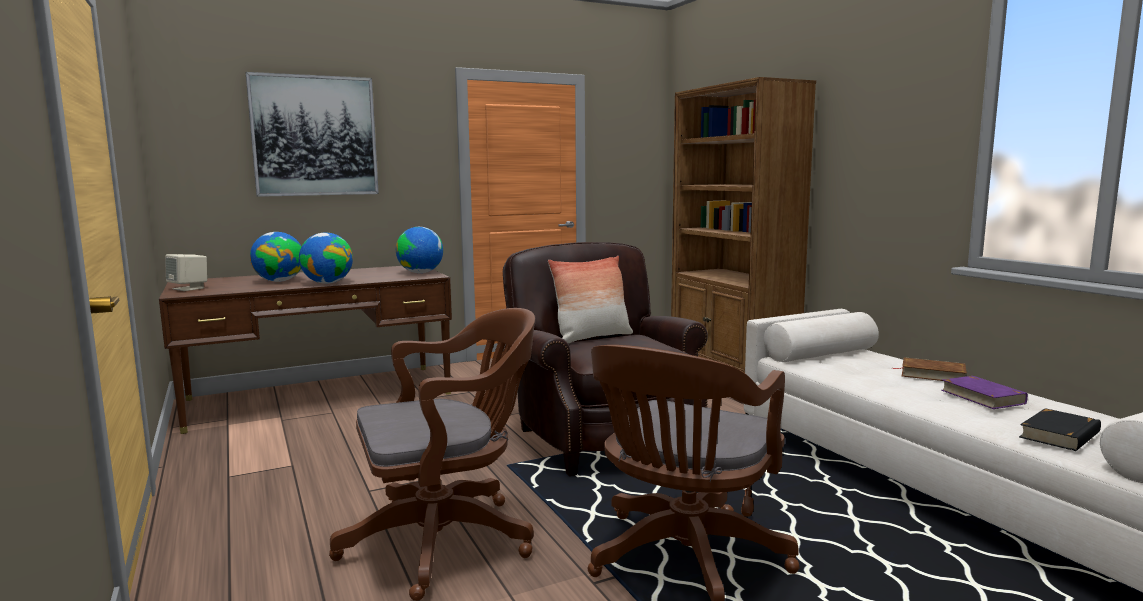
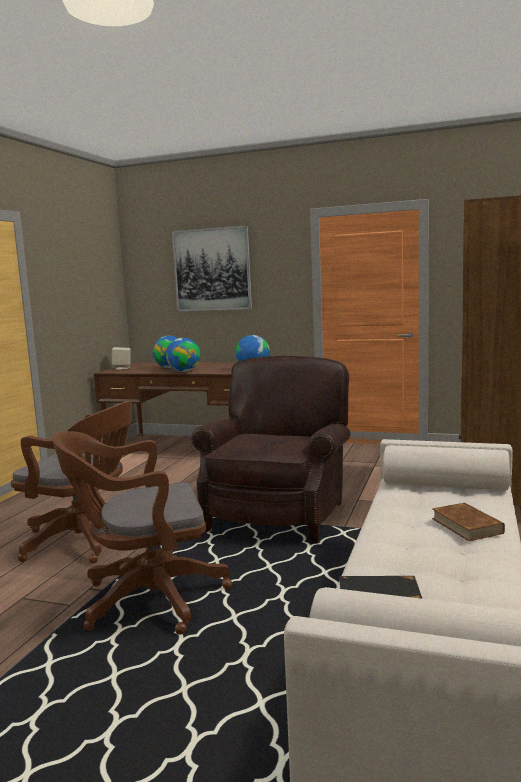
camera: 45 degrees right, 0 degrees up
pillow [548,256,633,343] -> none
purple book [941,376,1028,409] -> none

